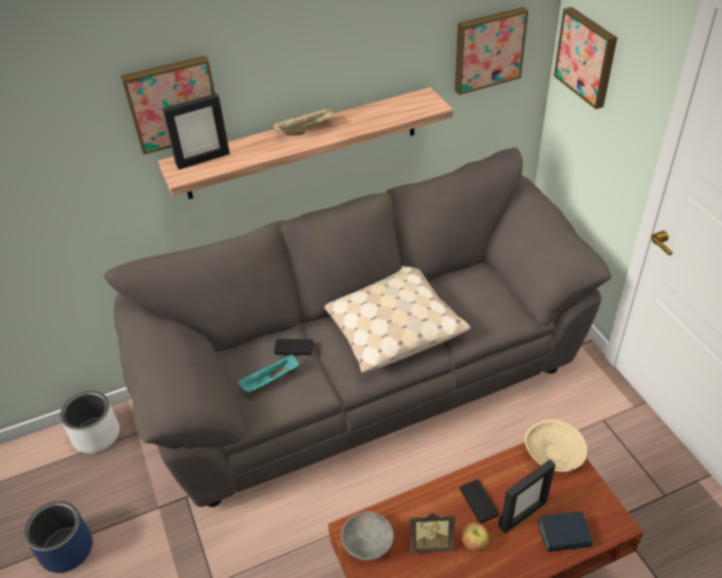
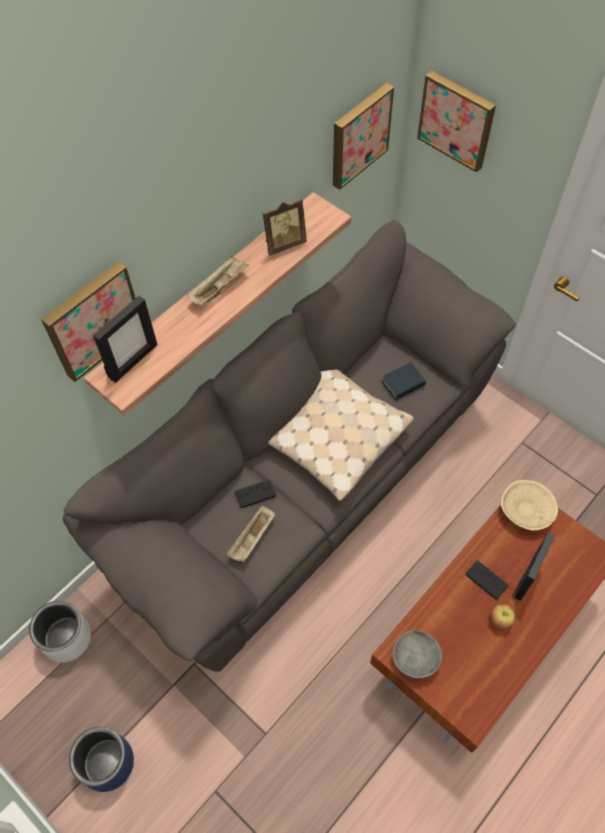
camera: 25 degrees left, 15 degrees up
turquoise tray [238,354,299,393] -> beige tray [227,505,275,562]
picture frame [409,513,455,553] -> picture frame moved to [263,199,307,256]
book [538,511,593,552] -> book moved to [382,362,426,400]

